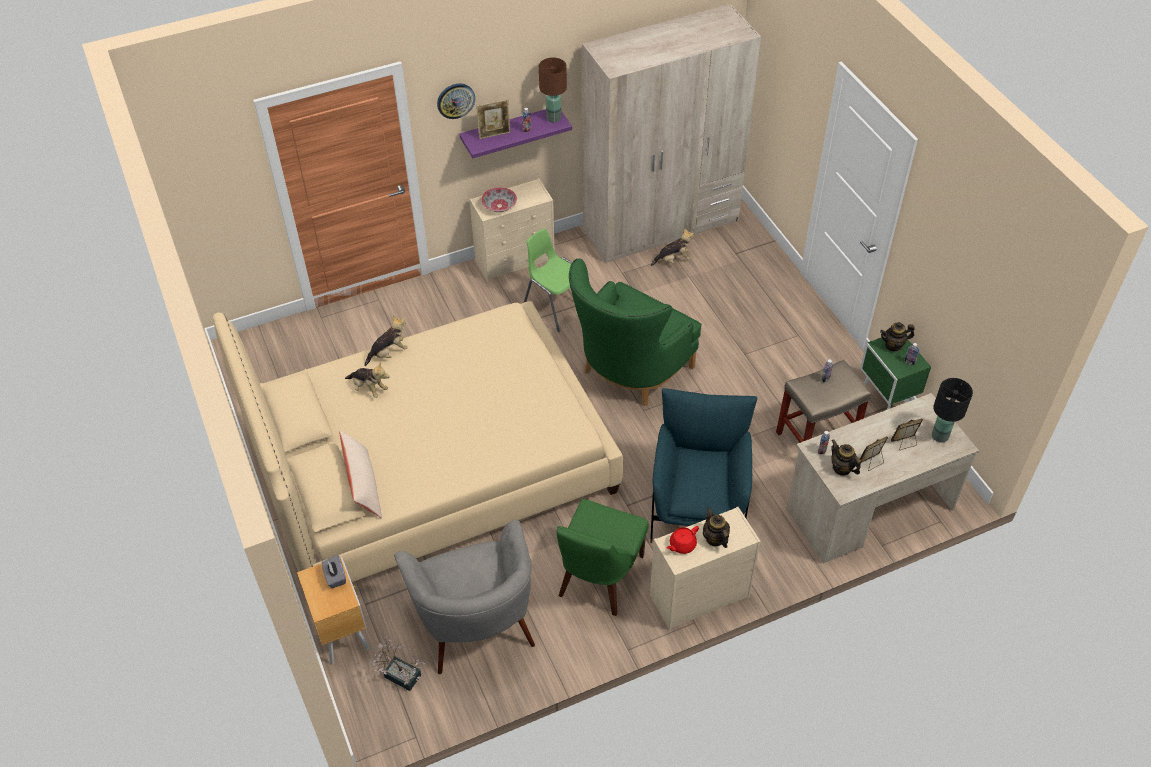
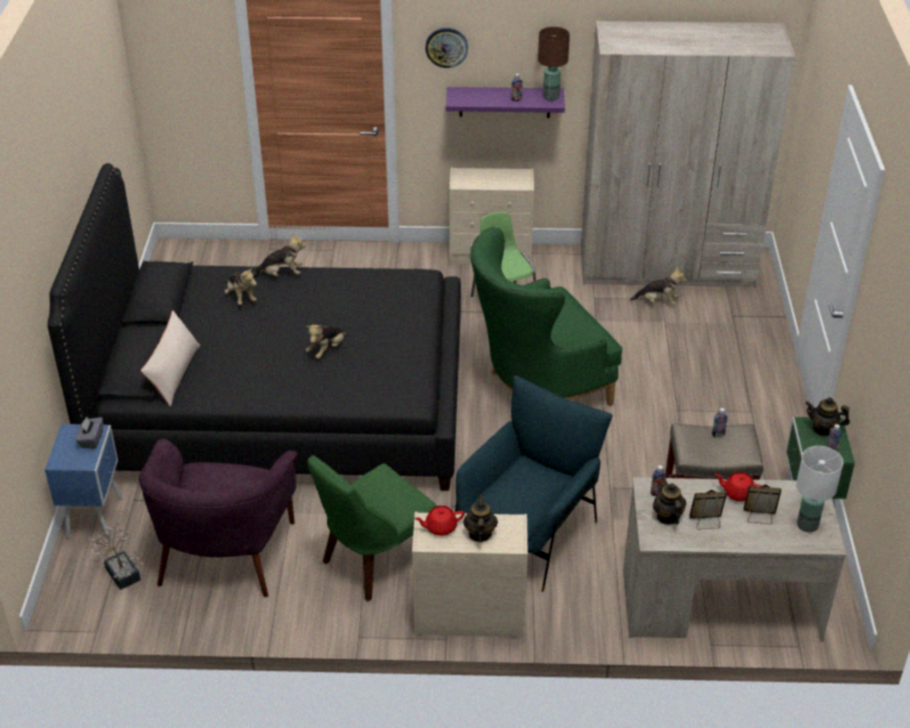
camera: 25 degrees right, 10 degrees down
beige bed [213,301,623,582] -> black bed [47,163,461,491]
brown nightstand [297,556,370,664] -> blue nightstand [45,424,123,539]
grey armchair [394,520,535,674] -> purple armchair [139,439,298,597]
picture frame [476,99,510,139] -> none
bowl [481,187,517,212] -> none
black table lamp [932,378,973,443] -> white table lamp [796,446,843,532]
none -> plush toy [306,325,347,359]
none -> red teapot [715,472,762,502]

